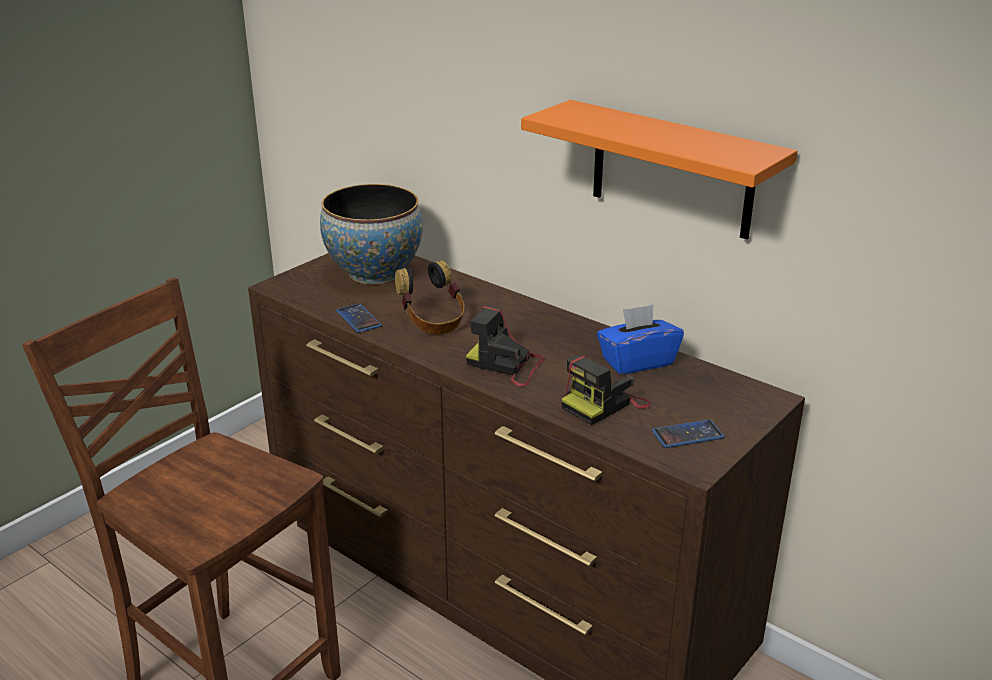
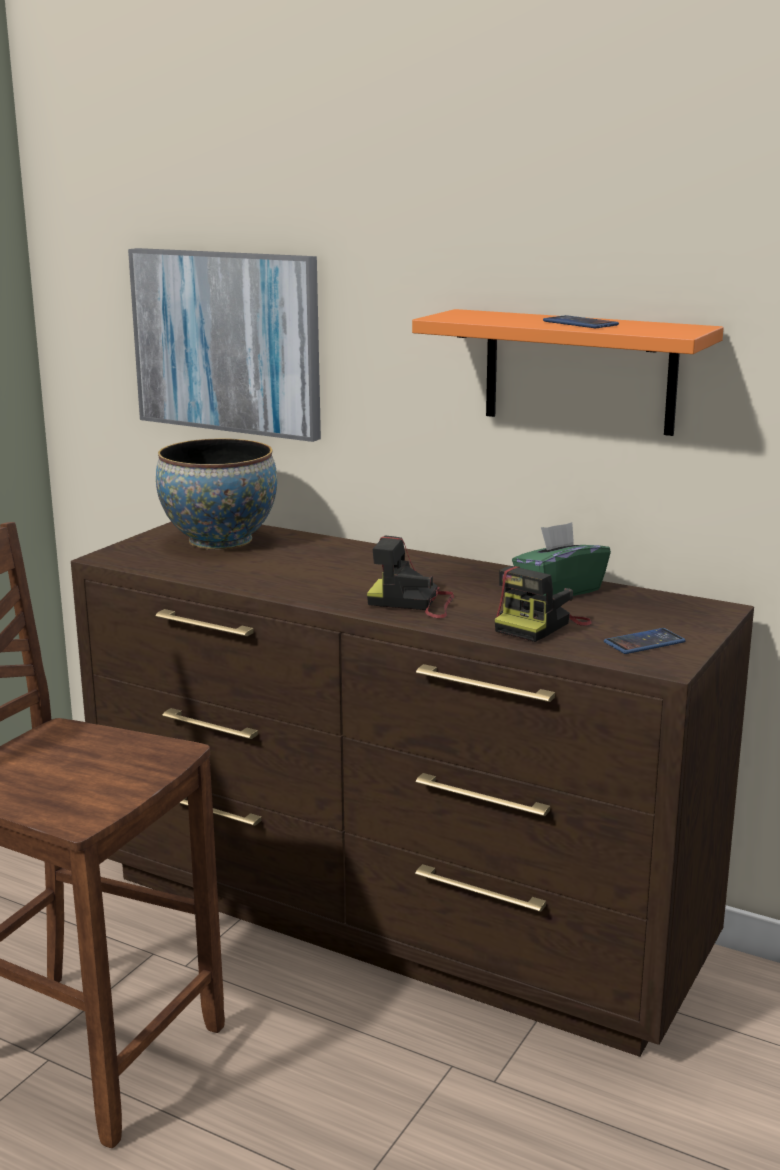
camera: 10 degrees left, 10 degrees down
phone [336,304,382,333] -> phone moved to [543,315,619,328]
headphones [395,260,465,335] -> none
blue tissue box [597,305,684,375] -> green tissue box [512,522,611,596]
none -> picture [128,248,321,442]

